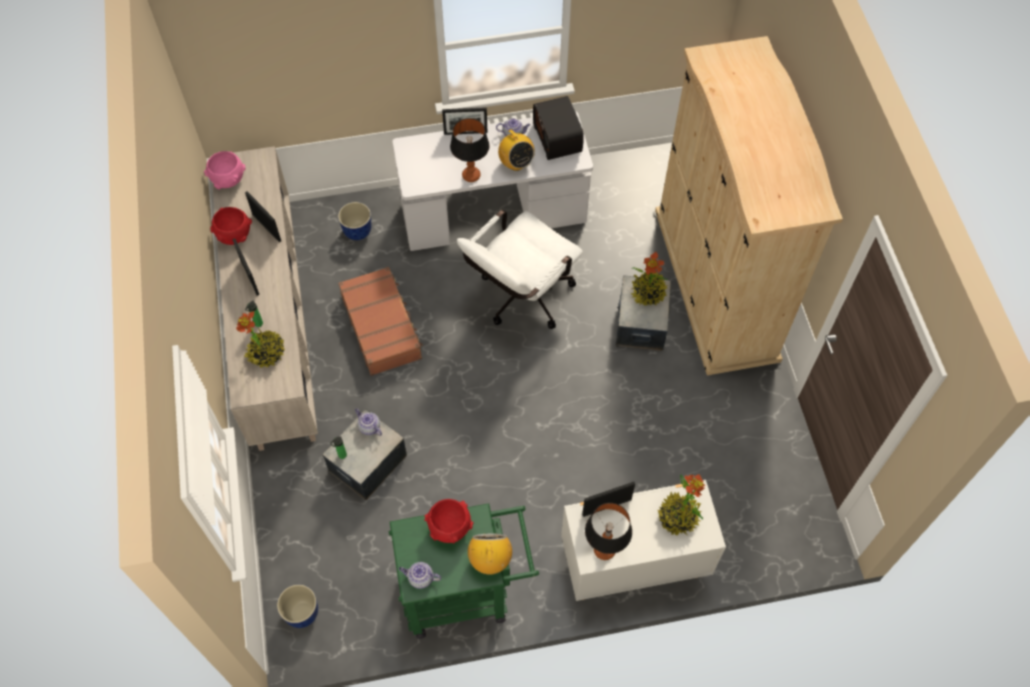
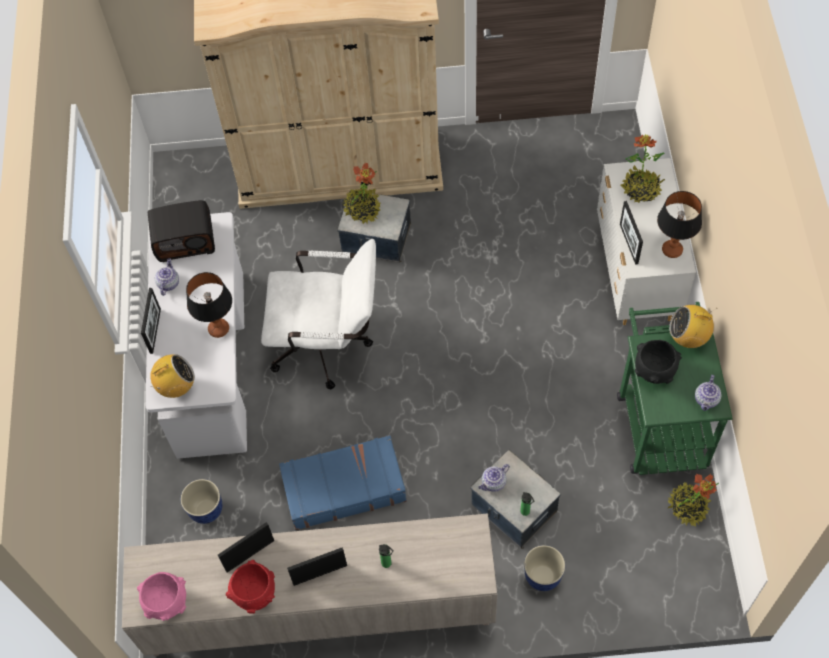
camera: 80 degrees left, 0 degrees up
potted plant [236,311,285,368] -> potted plant moved to [667,474,719,527]
planter [277,584,318,628] -> planter moved to [524,545,565,591]
brown suitcase [338,267,423,376] -> blue suitcase [279,435,407,530]
red bowl [424,499,473,544] -> black bowl [634,340,682,384]
white office chair [457,209,583,329] -> white office chair turned 45 degrees counterclockwise [261,239,376,389]
radio [498,130,535,171] -> radio moved to [150,354,195,398]

